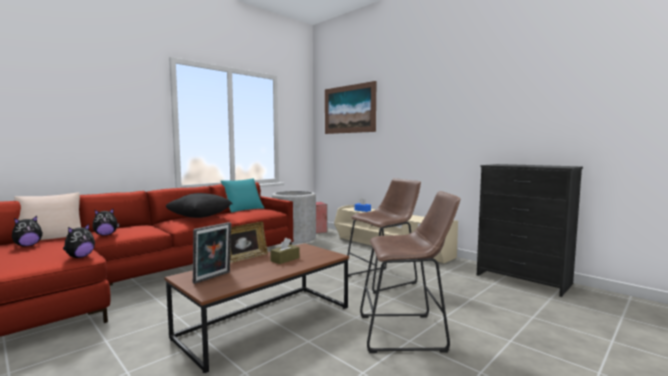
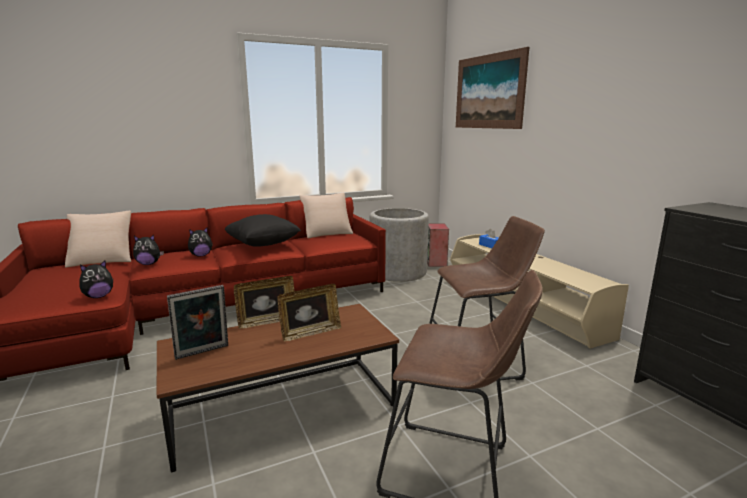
camera: 20 degrees right, 10 degrees up
plush toy [12,216,43,246] -> plush toy moved to [188,228,213,257]
turquoise pillow [221,179,264,213] -> beige pillow [300,193,353,238]
brown tissue box [270,238,300,264] -> picture frame [277,284,341,341]

